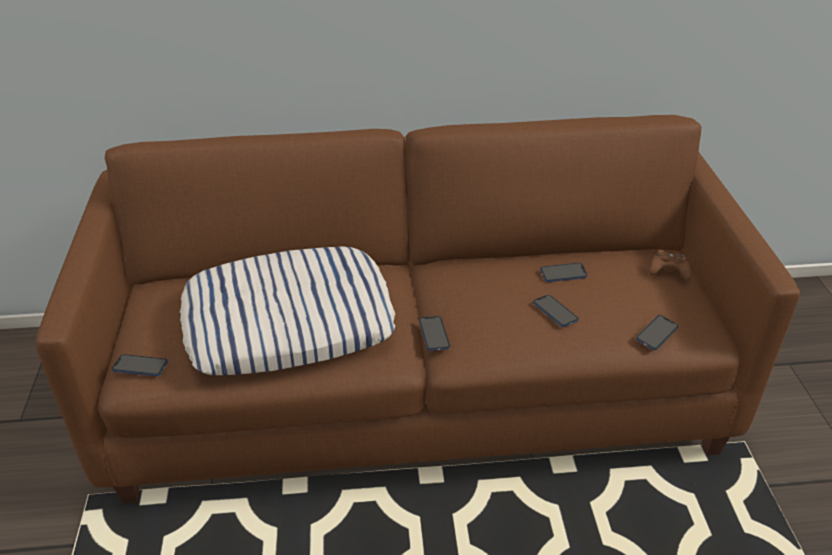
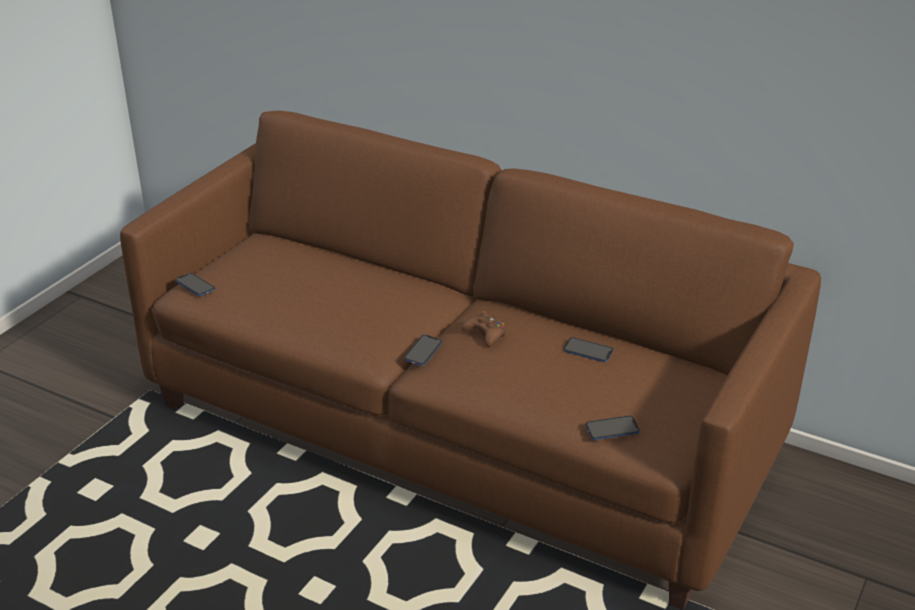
camera: 35 degrees right, 5 degrees down
pillow [180,246,395,375] -> none
phone [533,295,579,327] -> none
brown game controller [649,250,692,280] -> brown game controller moved to [462,311,506,347]

